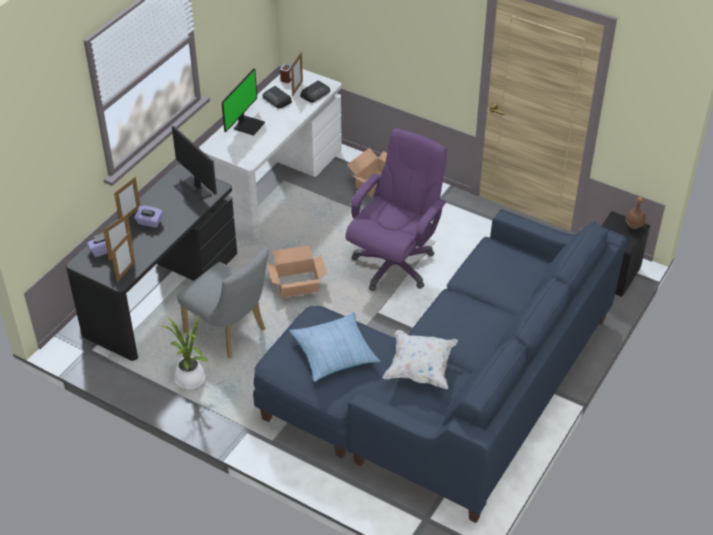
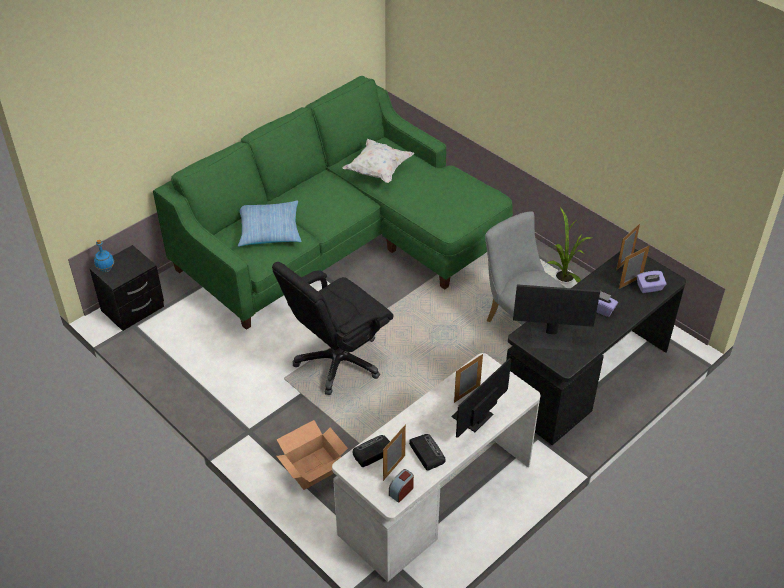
camera: 165 degrees left, 0 degrees up
picture frame [114,177,140,219] -> picture frame moved to [454,354,483,403]
monitor [172,126,217,205] -> monitor turned 120 degrees clockwise [513,284,600,351]
blue sofa [253,209,627,523] -> green sofa [153,76,513,330]
cardboard box [267,245,327,298] -> none
pillow [290,312,381,382] -> pillow moved to [238,200,302,247]
purple office chair [345,129,447,291] -> black office chair [272,262,393,395]
brown bottle [626,197,645,229] -> blue bottle [94,240,114,272]

